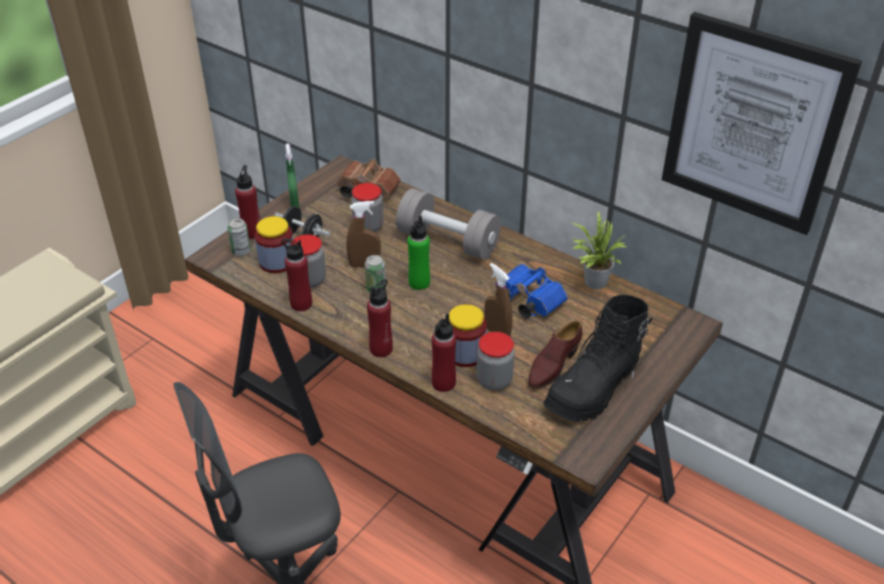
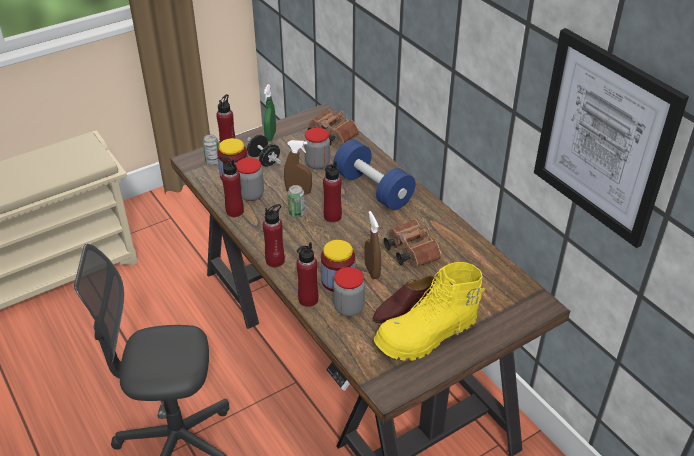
camera: 20 degrees right, 0 degrees up
grey dumbbell [396,188,501,260] -> blue dumbbell [333,140,416,210]
green bottle [407,216,430,290] -> red bottle [323,161,342,222]
blue binoculars [495,264,568,318] -> brown binoculars [383,220,442,267]
black boot [544,295,653,422] -> yellow boot [374,262,485,361]
potted plant [572,211,626,289] -> none

